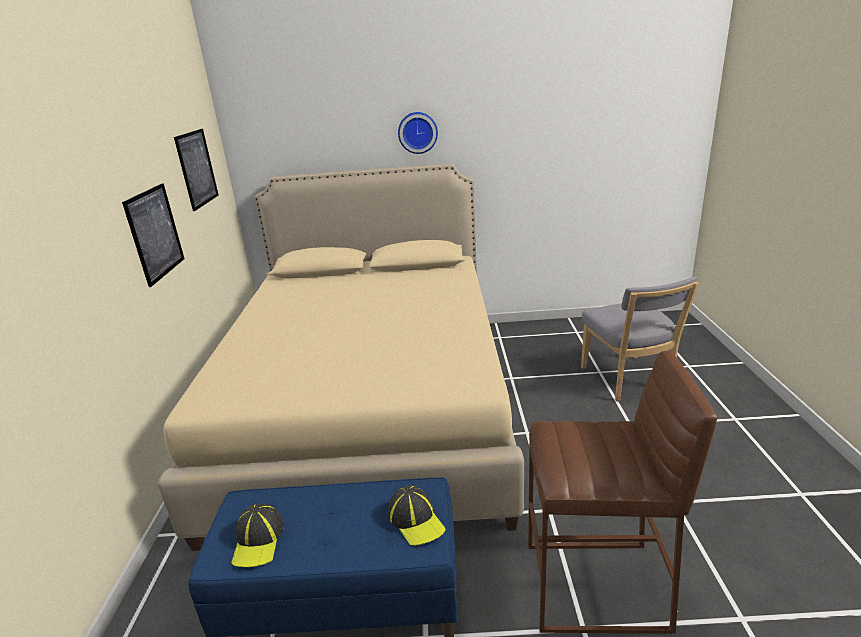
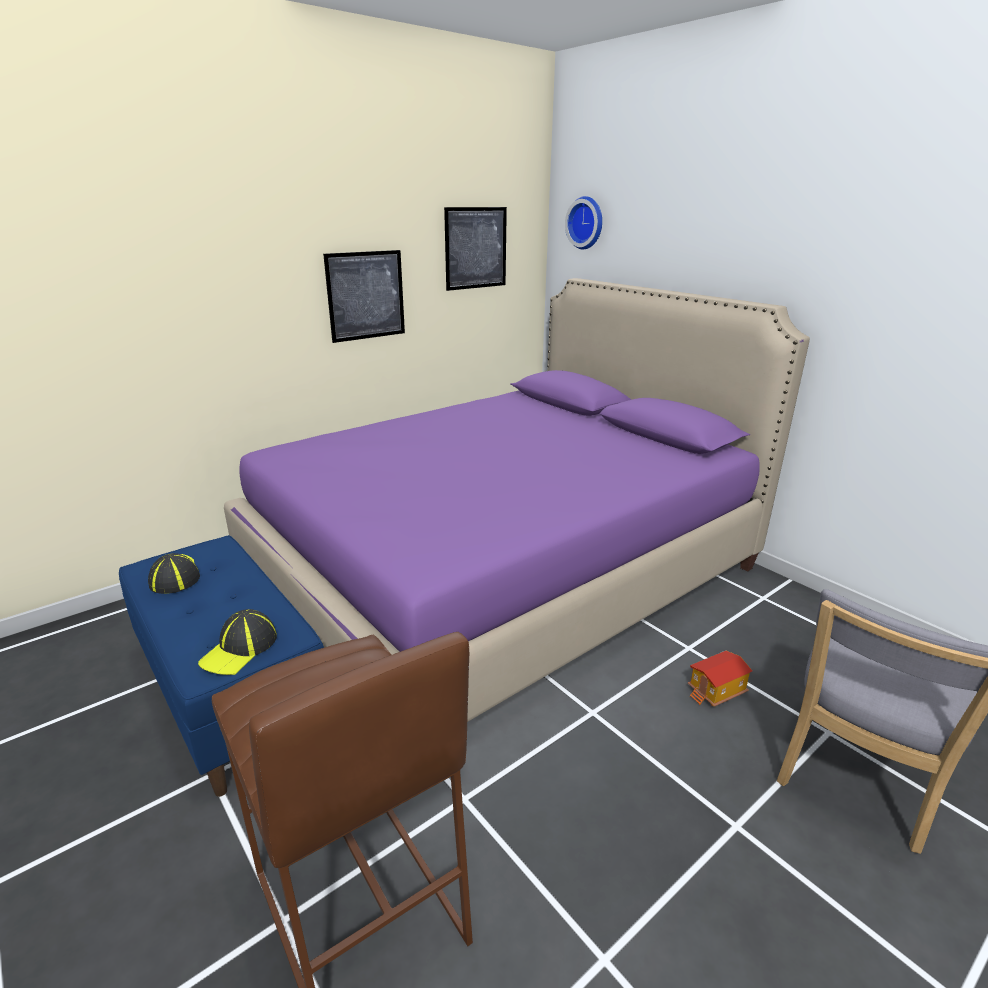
camera: 50 degrees right, 0 degrees up
beige bed [158,163,524,551] -> purple bed [224,278,810,722]
cap [231,504,284,567] -> cap turned 105 degrees clockwise [148,553,200,594]
wall clock [398,112,438,154] -> wall clock moved to [565,196,602,250]
none -> toy house [688,651,752,706]

